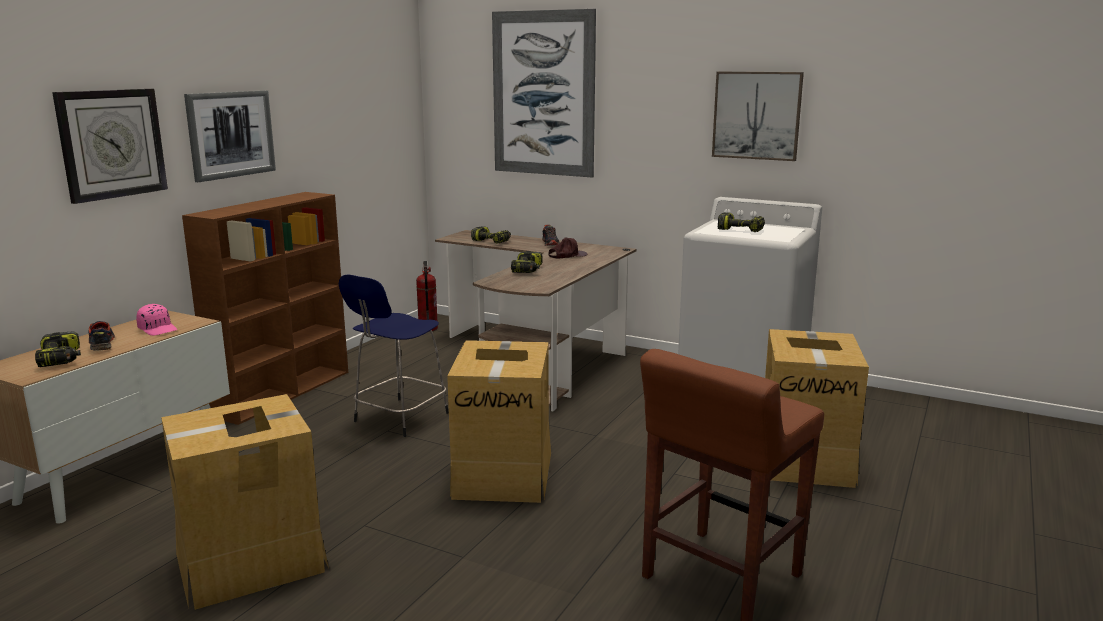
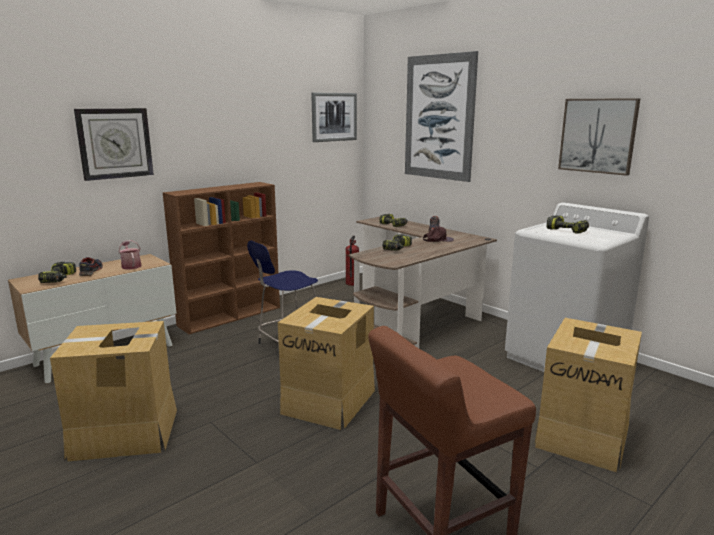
camera: 20 degrees right, 0 degrees up
pink cap [136,304,177,336] -> watering can [119,240,141,269]
picture [184,90,276,182] -> picture moved to [311,93,357,142]

